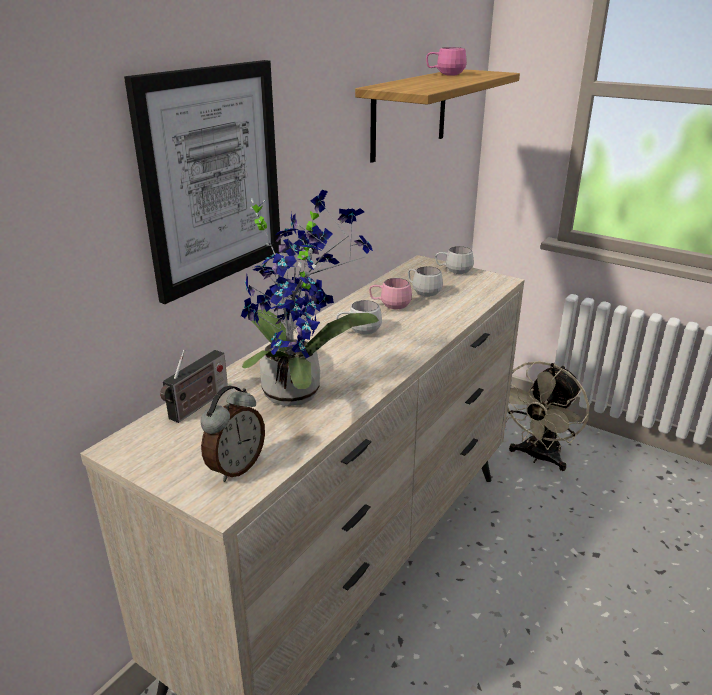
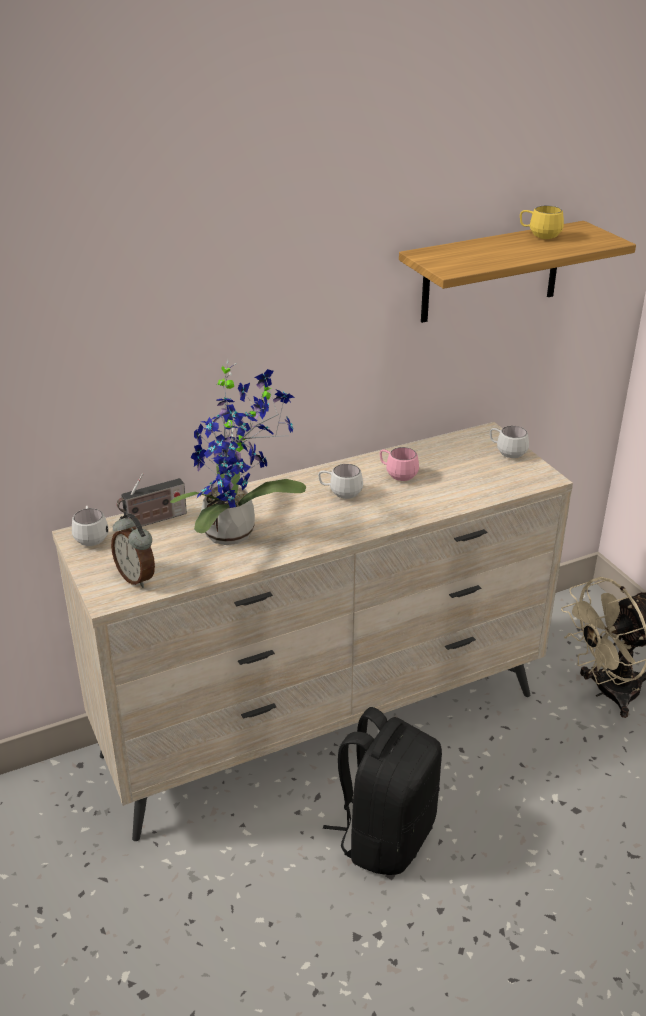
camera: 30 degrees right, 5 degrees up
picture [124,60,281,304] -> none
alarm clock [200,386,265,482] -> alarm clock turned 75 degrees clockwise [111,514,155,588]
white mug [408,266,443,297] -> white mug moved to [72,506,109,546]
pink mug [426,47,467,76] -> yellow mug [520,205,564,239]
none -> black backpack [323,707,442,875]

